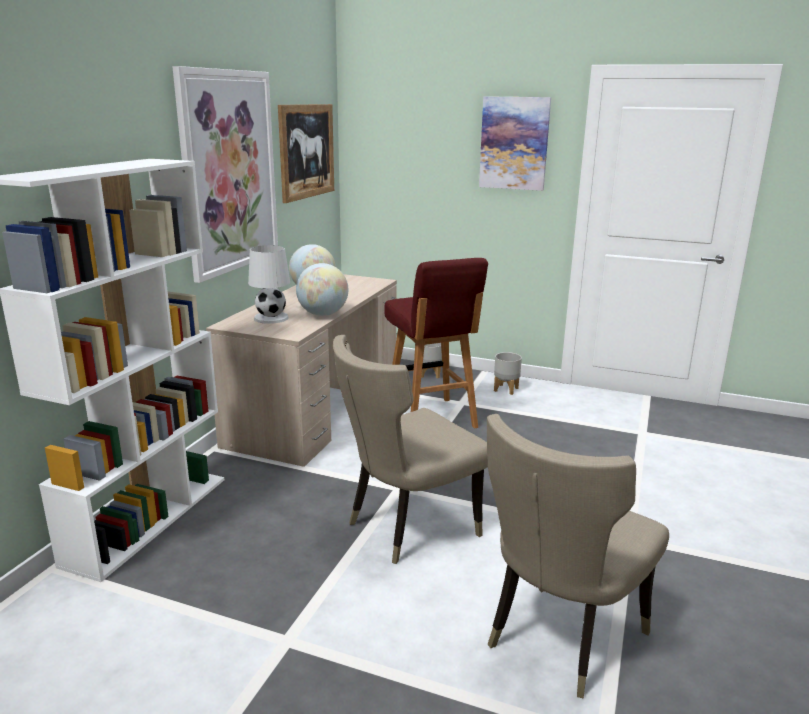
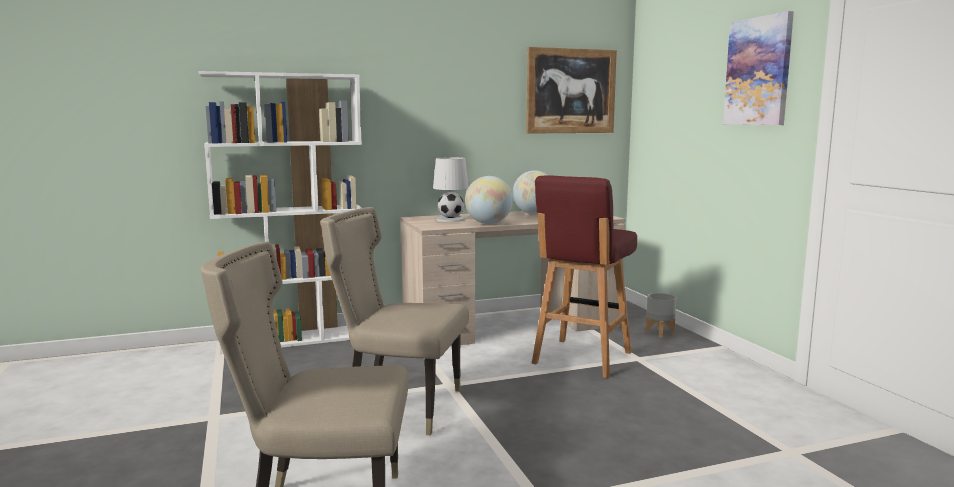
camera: 50 degrees right, 10 degrees down
picture [172,66,278,283] -> none
grey planter [494,352,522,395] -> none

